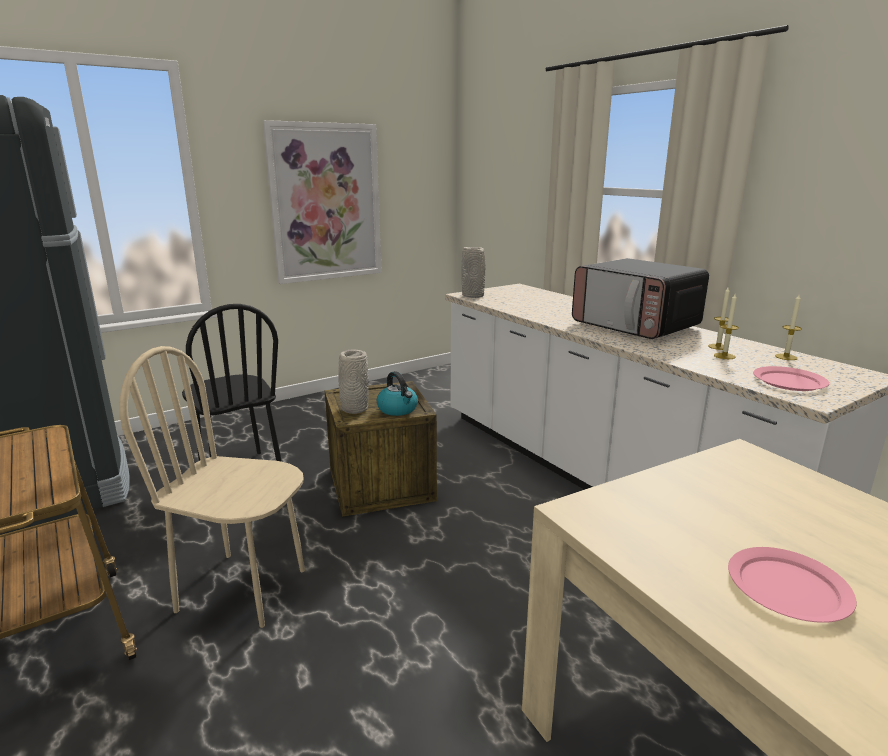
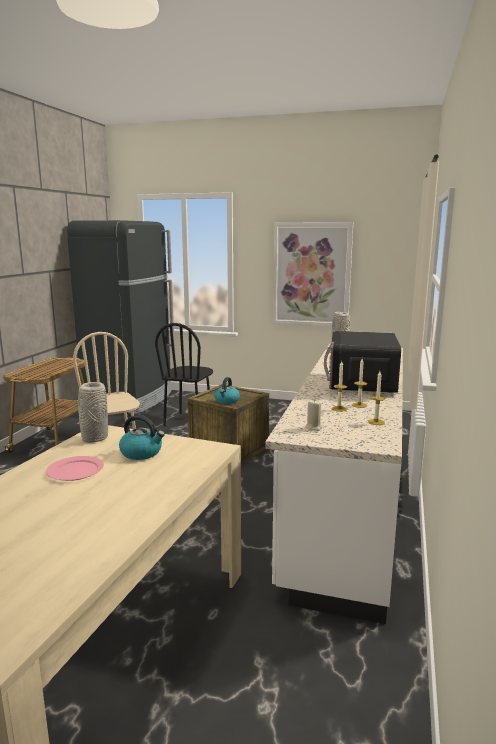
camera: 50 degrees right, 5 degrees down
grey vase [338,350,369,414] -> grey vase moved to [78,382,108,442]
pink plate [753,366,829,391] -> beige candle [305,401,322,431]
none -> kettle [119,415,165,460]

